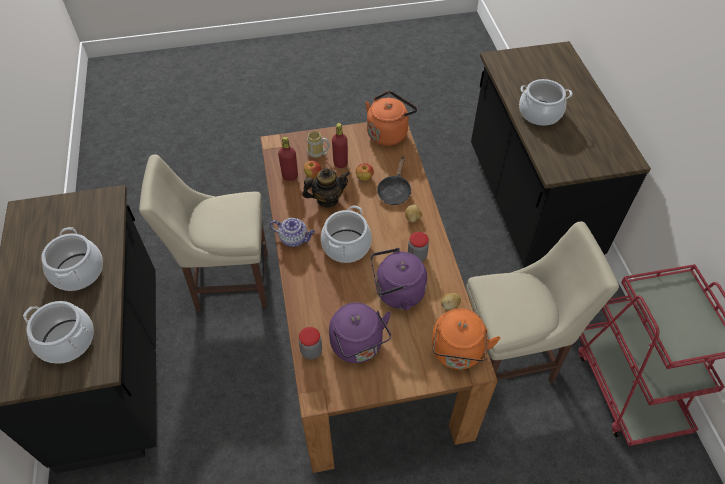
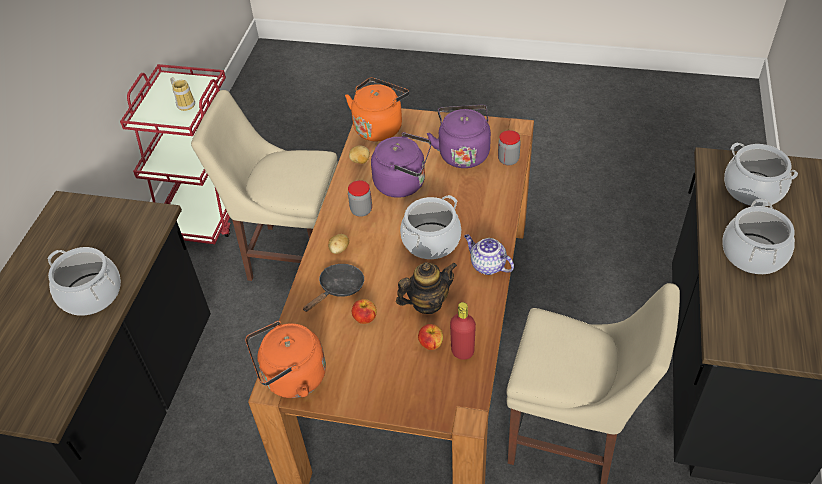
camera: 155 degrees left, 5 degrees down
teapot [302,168,350,208] -> teapot turned 150 degrees clockwise [396,262,457,314]
mug [307,131,330,158] -> mug moved to [170,77,195,111]
red bottle [332,123,348,168] -> none

